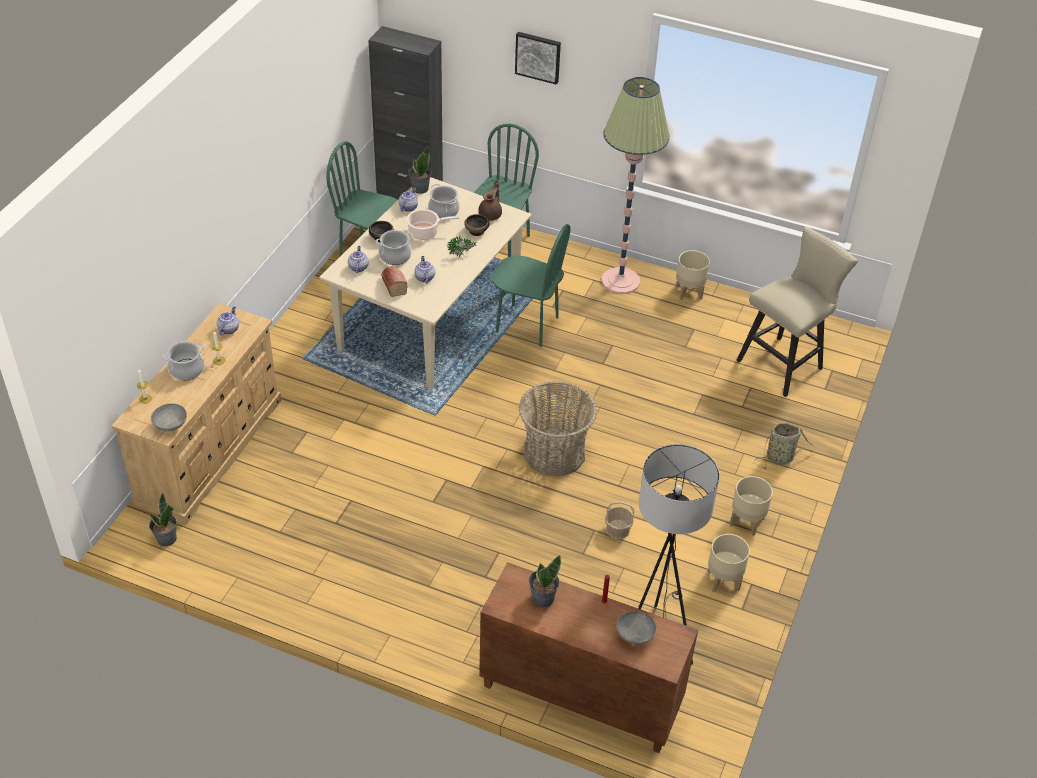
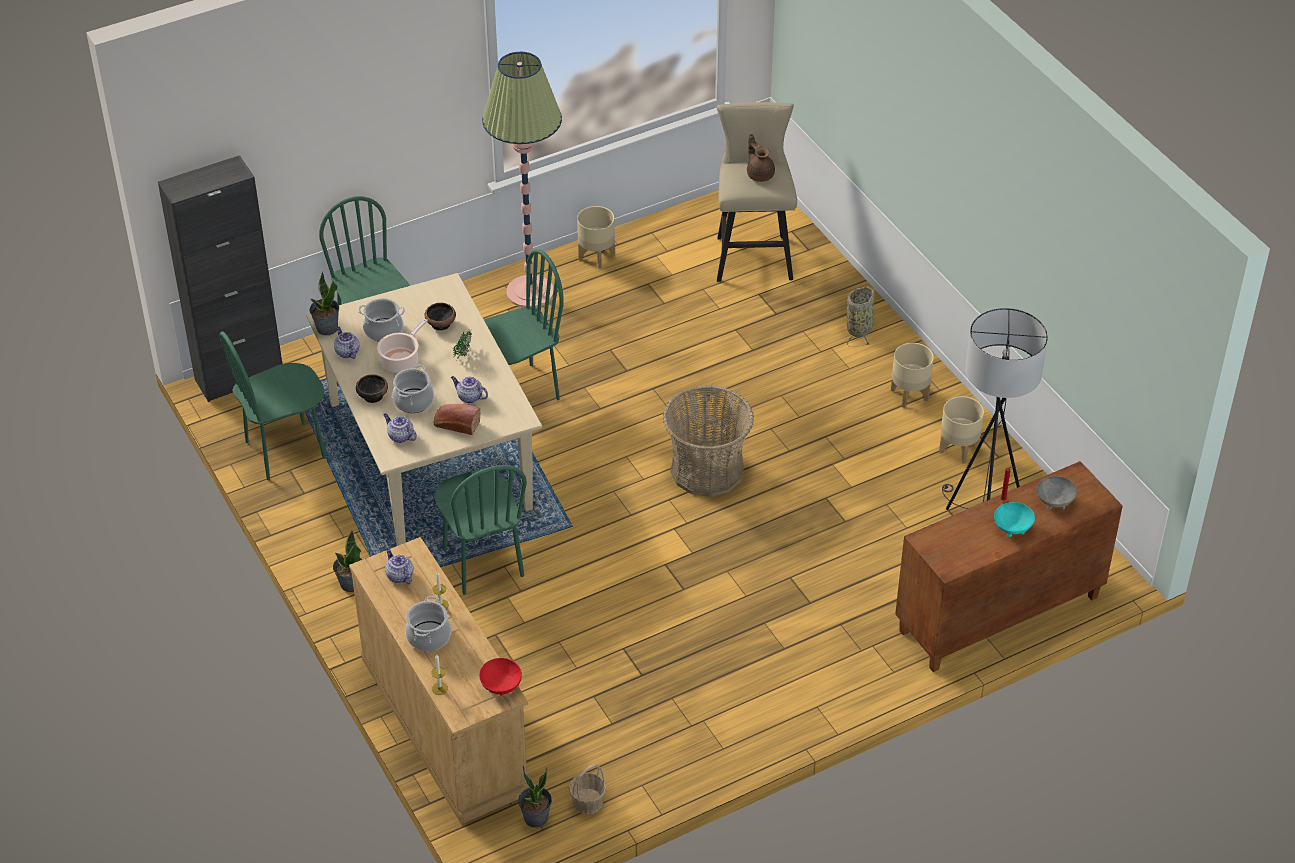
camera: 50 degrees left, 0 degrees up
grey bowl [151,404,187,432] -> red bowl [479,658,522,696]
brown teapot [478,180,502,221] -> brown teapot moved to [747,134,775,182]
picture [515,32,561,85] -> none
potted plant [529,555,561,607] -> potted plant moved to [333,531,362,592]
basket [605,501,634,539] -> basket moved to [569,764,606,814]
none -> green chair [435,465,527,595]
none -> turquoise bowl [994,502,1035,537]

